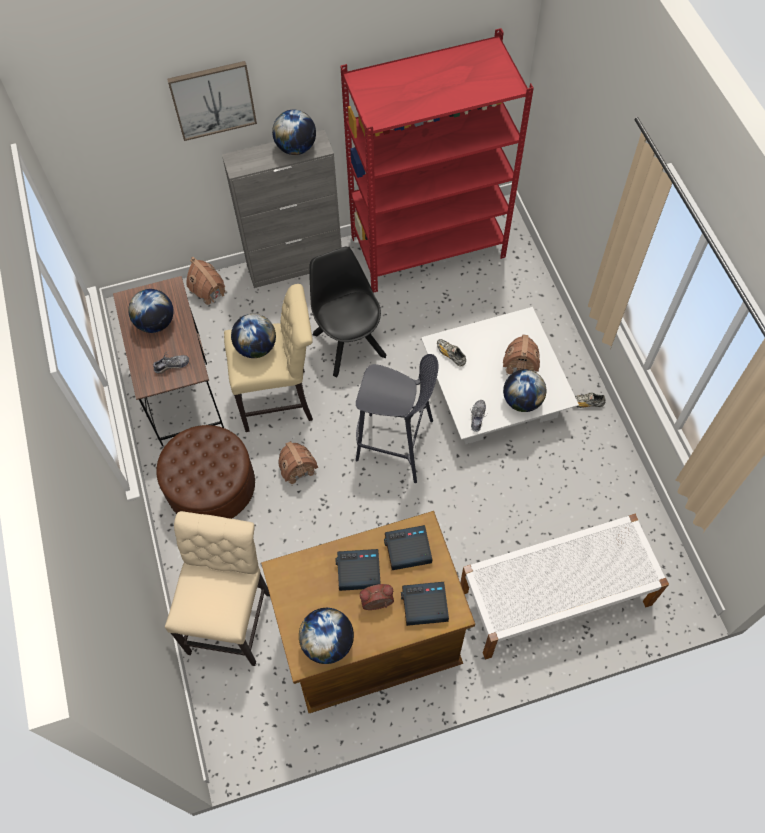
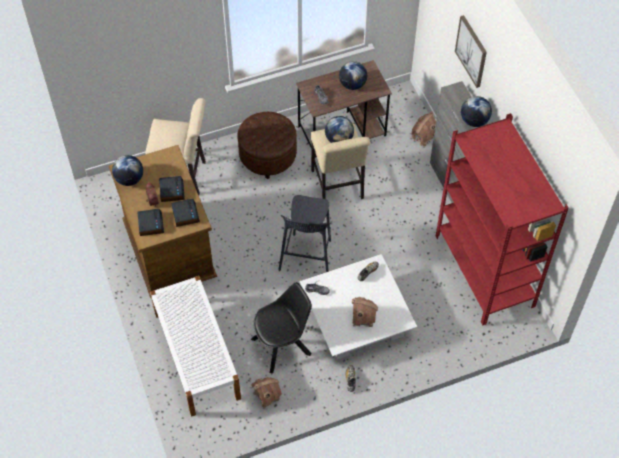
camera: 85 degrees right, 5 degrees down
toy house [278,441,318,486] -> toy house moved to [252,377,282,409]
black chair [309,247,386,378] -> black chair moved to [251,282,312,373]
globe [503,369,546,412] -> none

